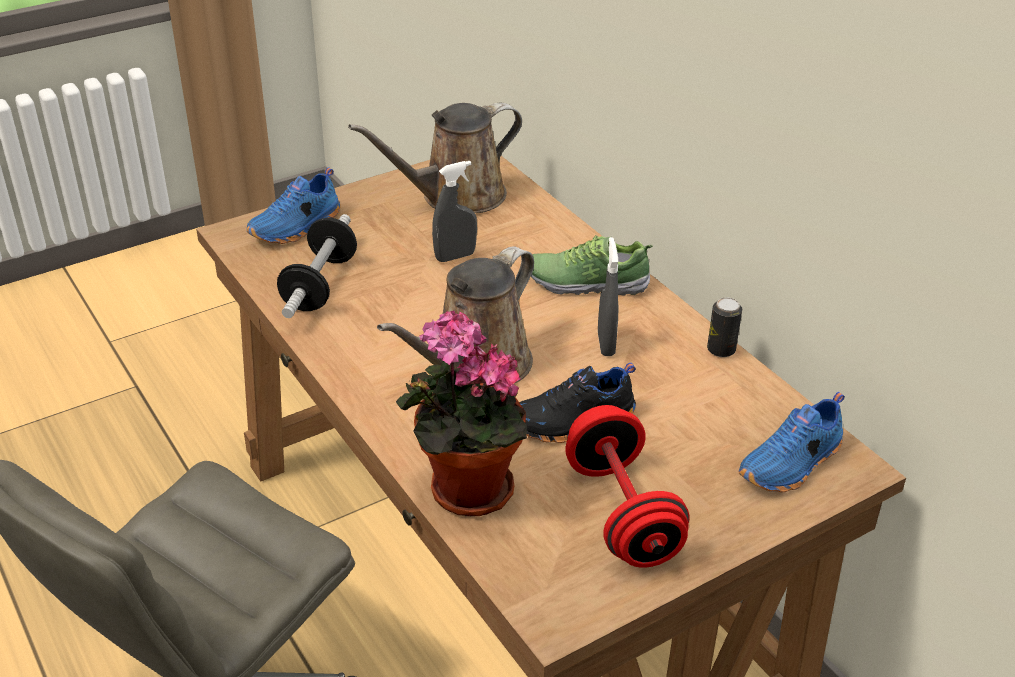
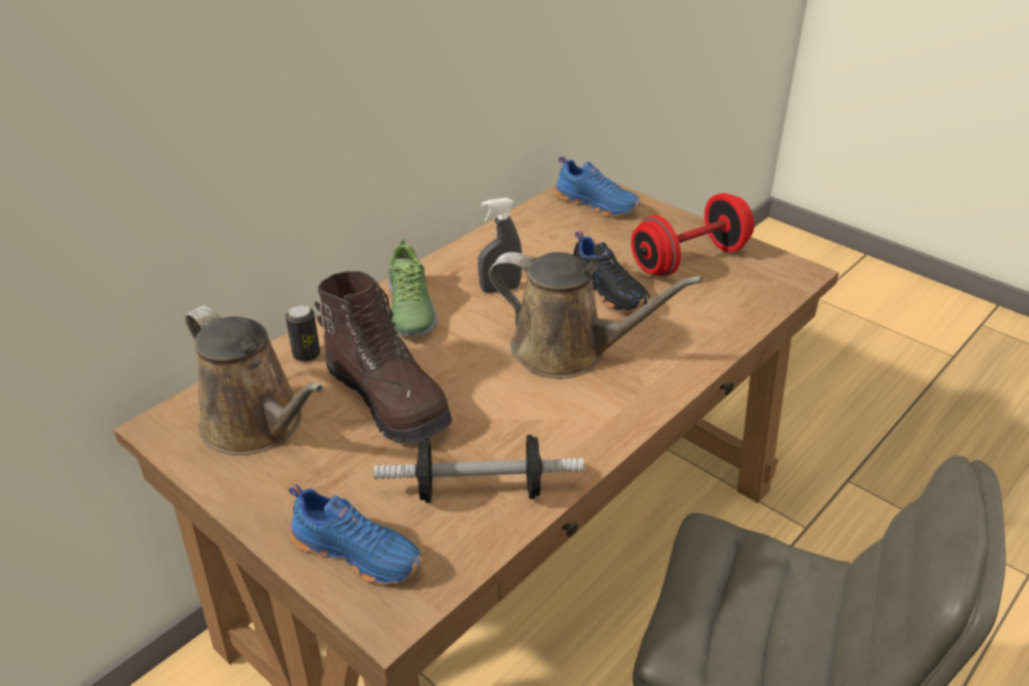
camera: 105 degrees left, 0 degrees up
potted plant [396,310,527,517] -> none
grey spray bottle [432,161,477,262] -> brown boot [314,271,452,444]
can [707,297,742,357] -> can moved to [285,304,320,362]

